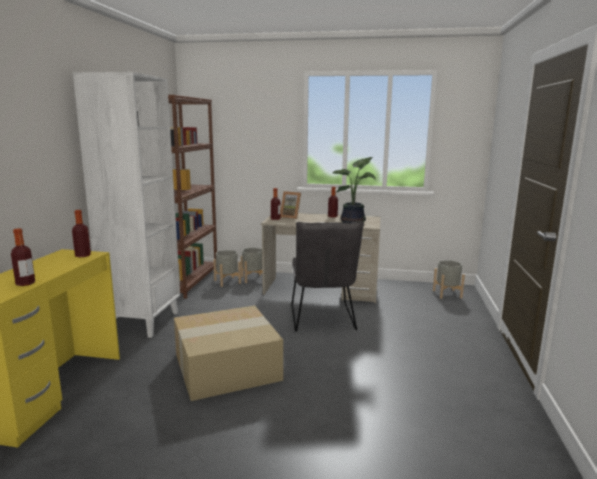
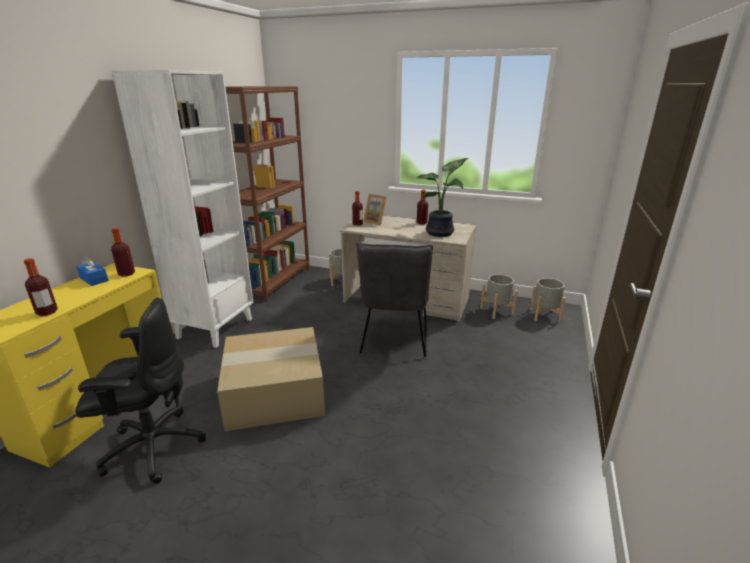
camera: 10 degrees right, 10 degrees up
grey planter [213,250,241,287] -> grey planter moved to [480,274,518,319]
none -> black office chair [75,298,206,484]
none -> blue tissue box [76,256,109,286]

